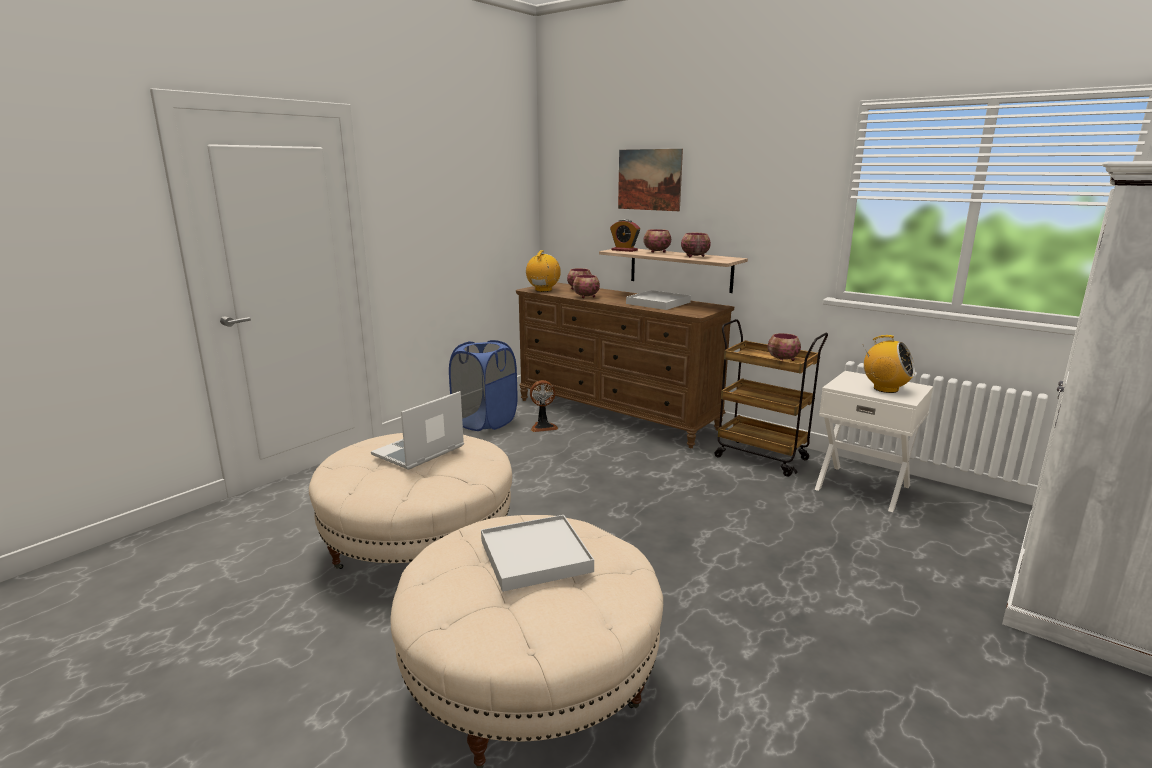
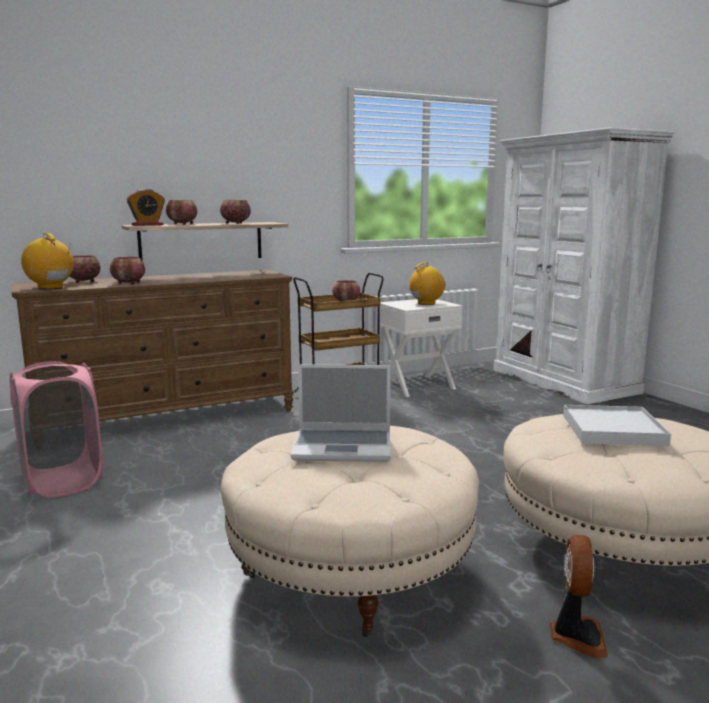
camera: 65 degrees left, 5 degrees down
laptop [371,391,464,470] -> laptop turned 60 degrees counterclockwise [291,364,391,462]
blue laundry basket [449,340,518,431] -> pink laundry basket [10,361,103,497]
fan [530,380,558,432] -> fan moved to [550,535,608,659]
picture [618,149,683,211] -> none
white tray [626,290,691,310] -> none

